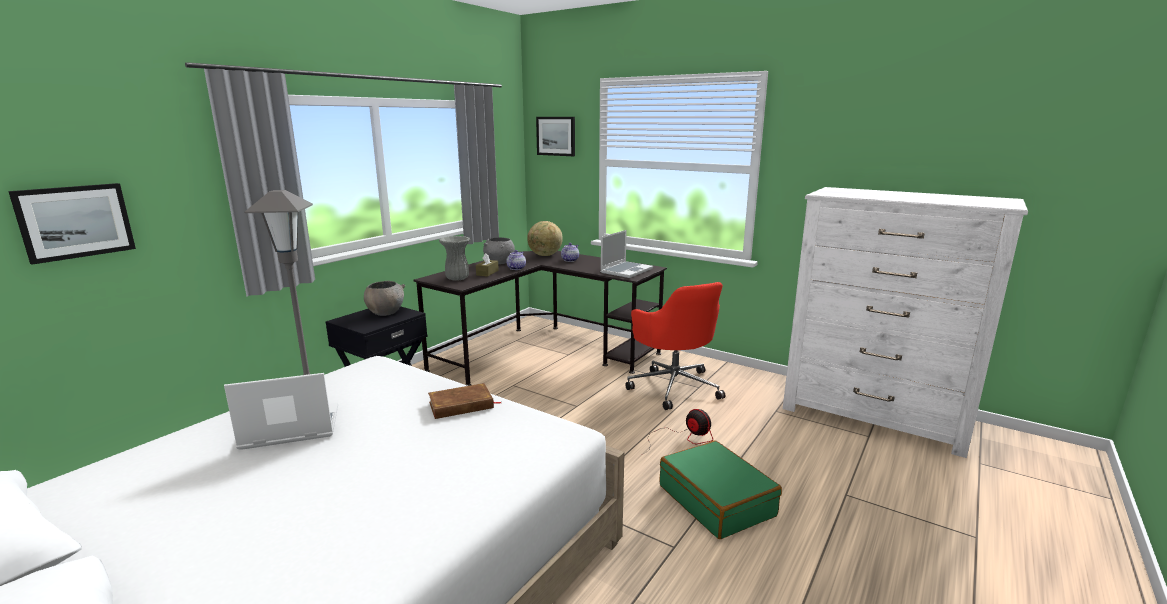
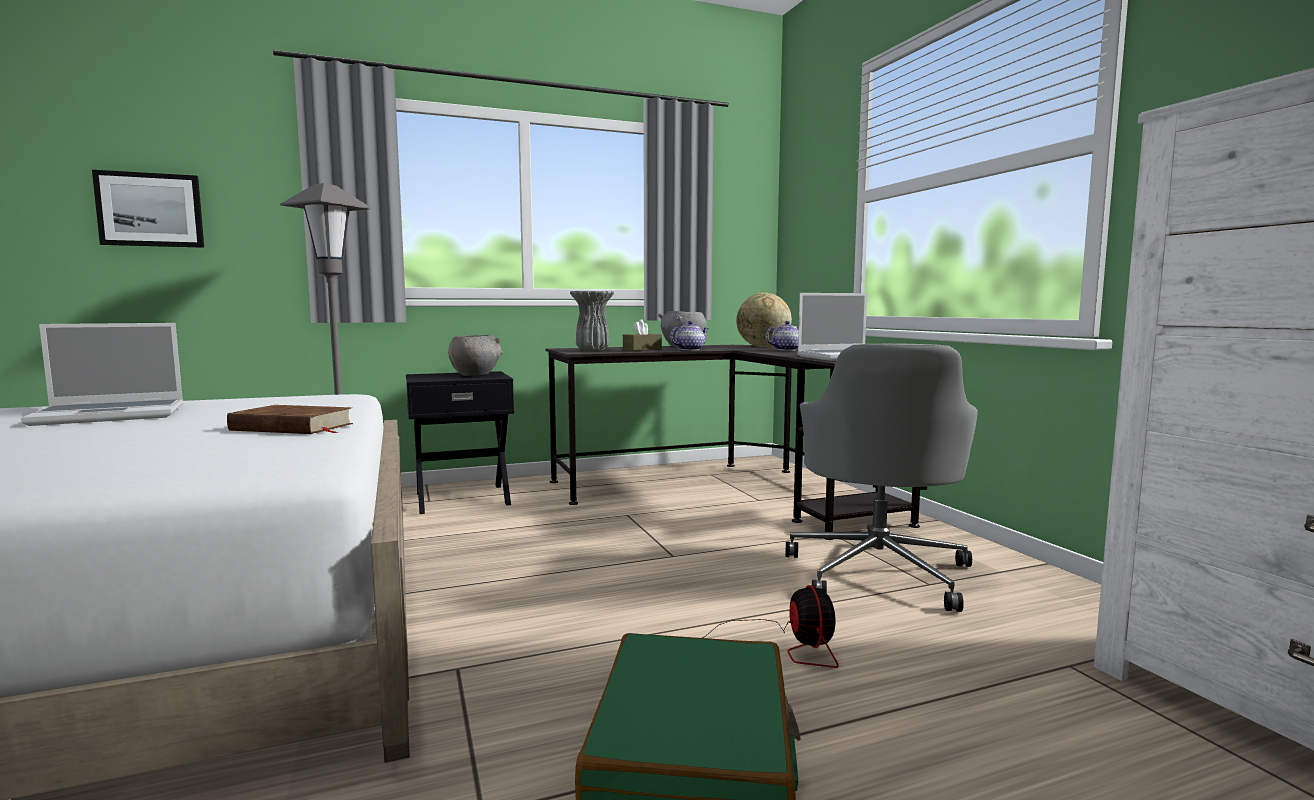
camera: 35 degrees right, 10 degrees down
laptop [224,373,338,450] -> laptop turned 135 degrees clockwise [21,323,183,426]
picture [536,117,575,156] -> none
red office chair [625,282,725,410] -> grey office chair [786,344,978,612]

